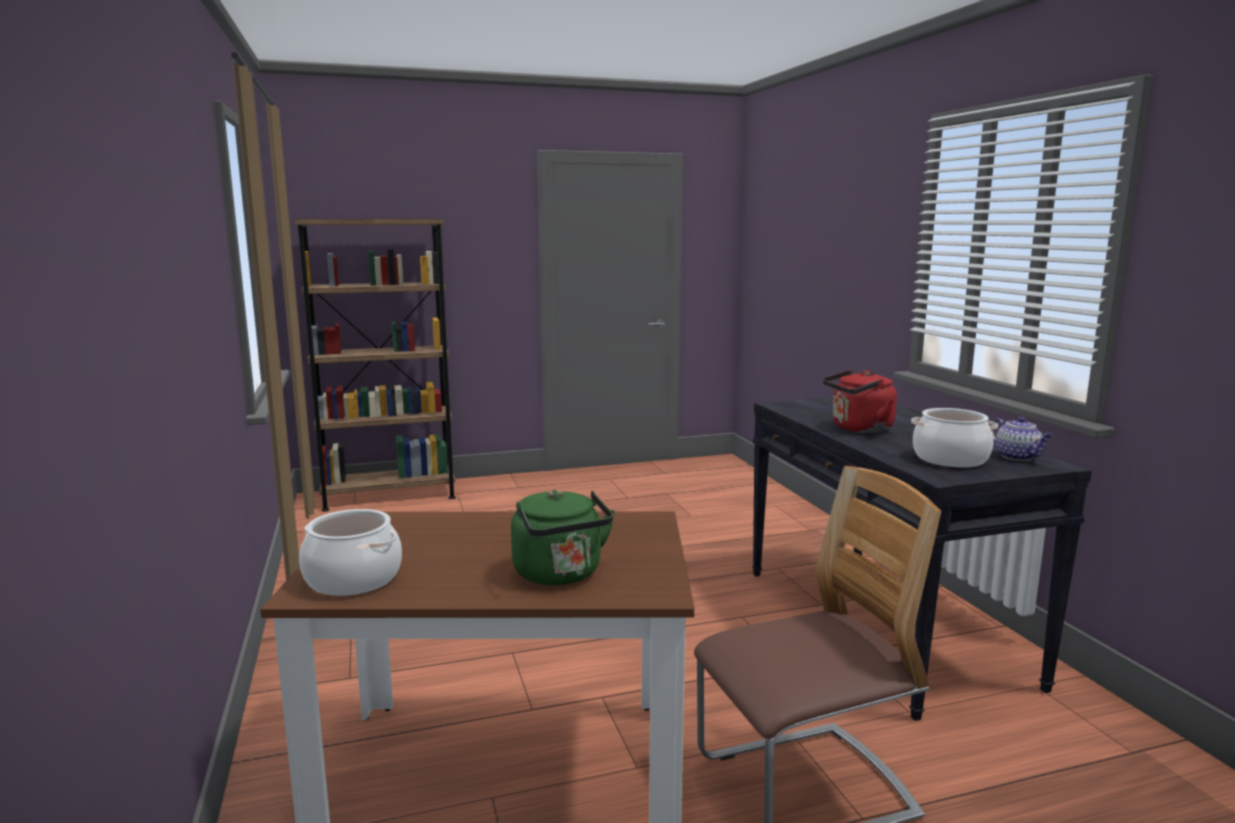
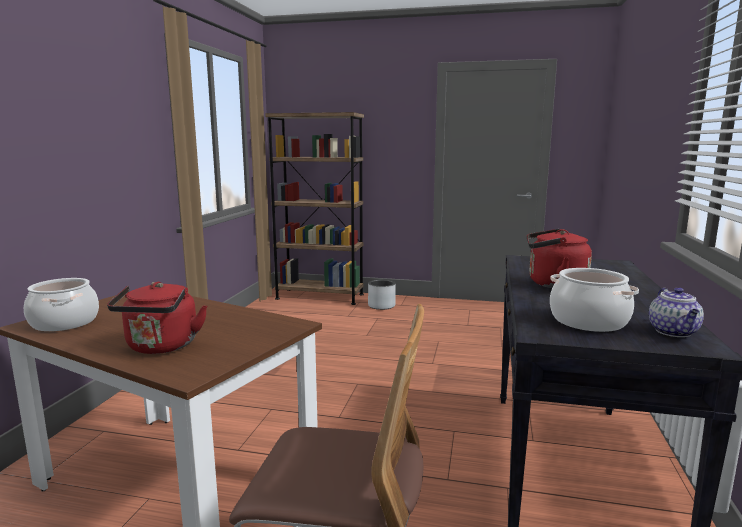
camera: 30 degrees right, 0 degrees up
green kettle [511,490,615,586] -> red kettle [107,282,207,354]
none -> grey planter [368,279,395,310]

